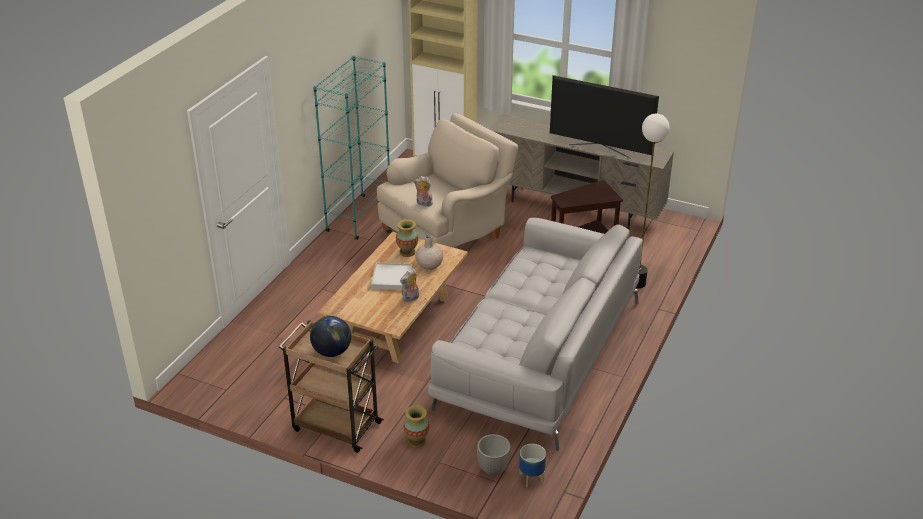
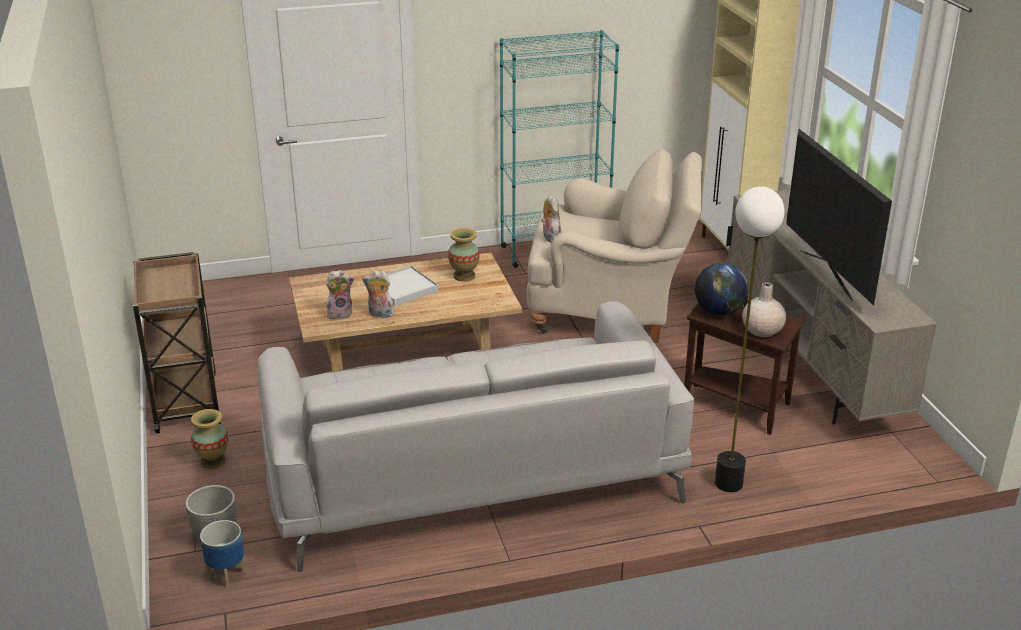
camera: 50 degrees right, 5 degrees down
globe [310,316,351,357] -> globe moved to [695,263,748,315]
beige vase [416,235,443,270] -> beige vase moved to [742,282,786,338]
none -> plush toy [326,270,354,319]

